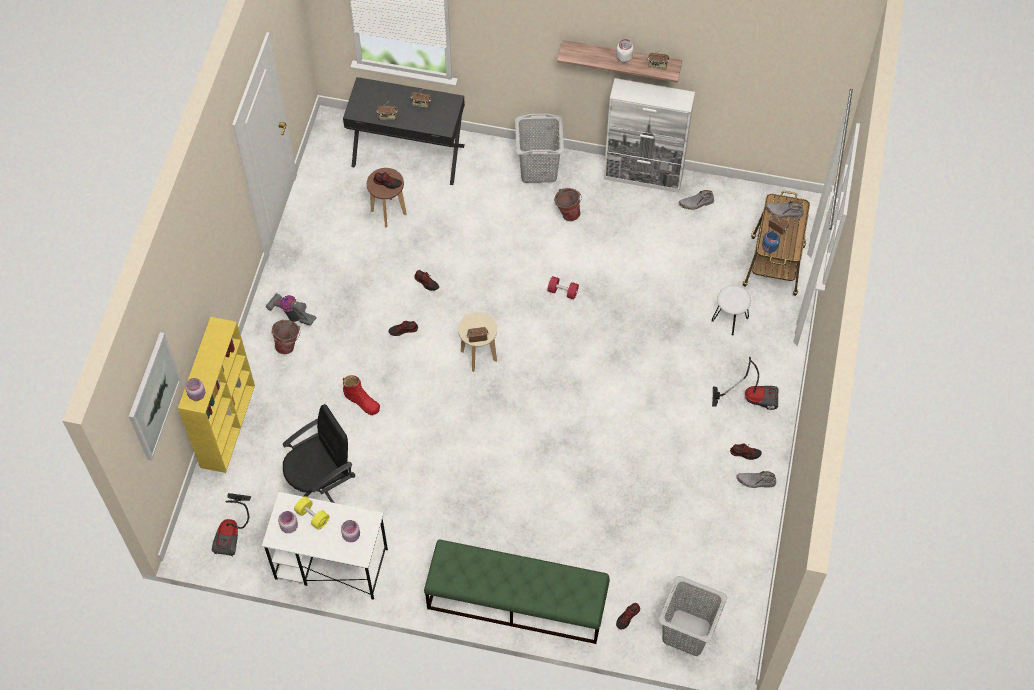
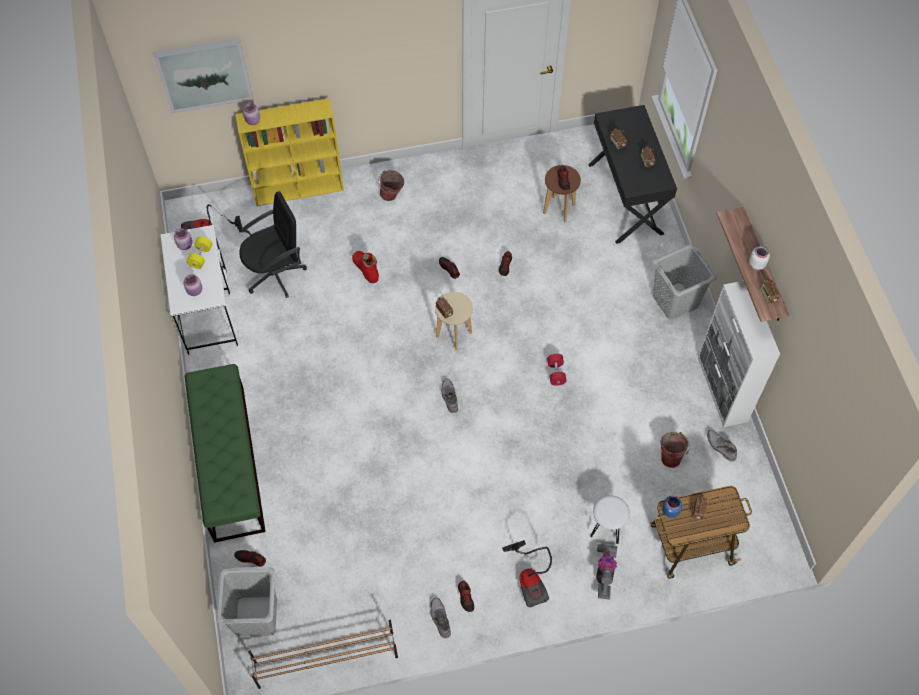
camera: 65 degrees right, 0 degrees up
vacuum cleaner [266,293,317,326] -> vacuum cleaner moved to [596,544,618,600]
black office chair [283,404,355,503] -> black office chair turned 60 degrees counterclockwise [239,191,307,298]
red boot [343,375,380,415] -> red boot turned 135 degrees clockwise [352,251,379,283]
bucket [554,188,582,221] -> bucket moved to [660,432,690,468]
grey boot [765,201,804,218] -> grey boot moved to [441,378,458,413]
none -> brown shoe rack [248,620,398,689]

